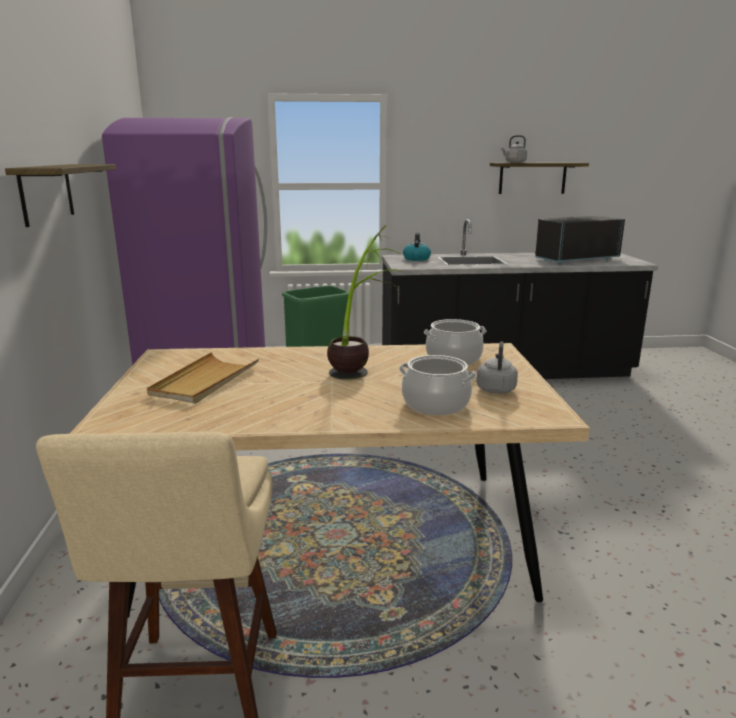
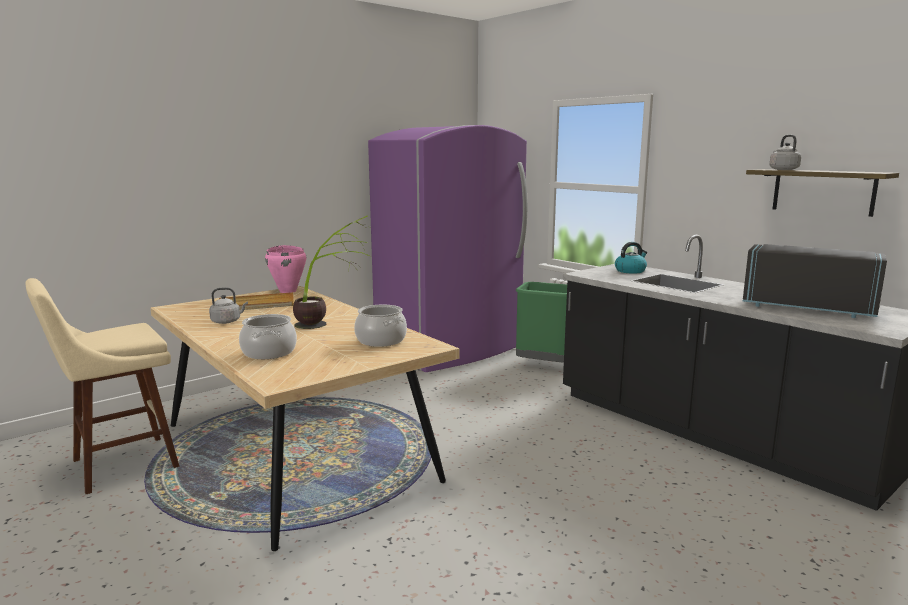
camera: 55 degrees right, 5 degrees down
shelf [5,164,116,227] -> none
grey kettle [476,341,518,394] -> grey kettle moved to [209,287,248,324]
none -> pink cooking pot [265,245,306,293]

